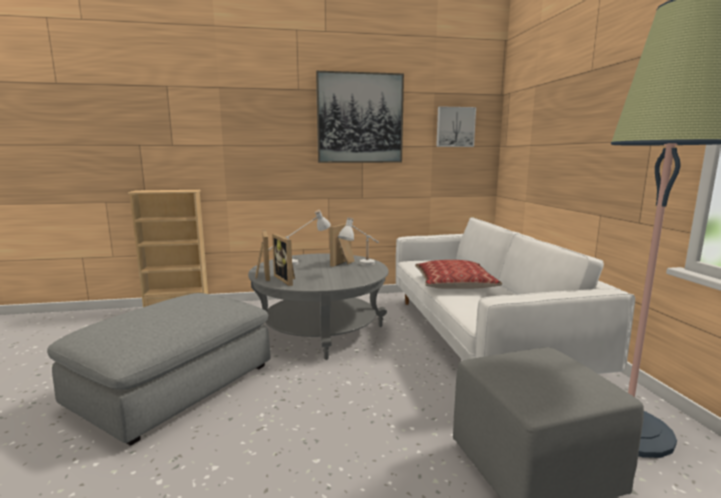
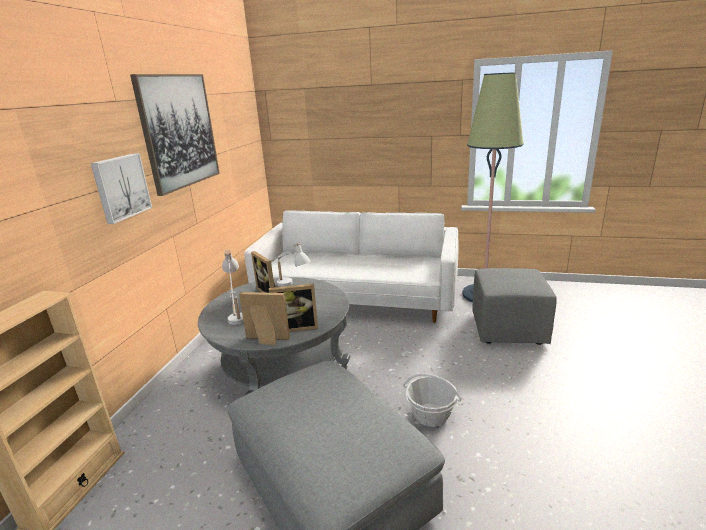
camera: 65 degrees left, 10 degrees up
pillow [415,260,502,289] -> none
picture [436,106,476,147] -> picture moved to [91,153,152,224]
none -> basket [403,373,461,427]

